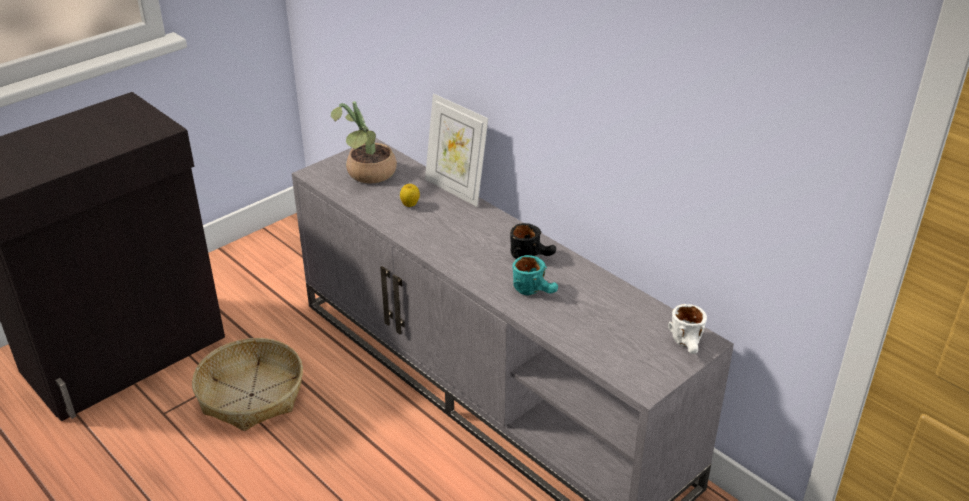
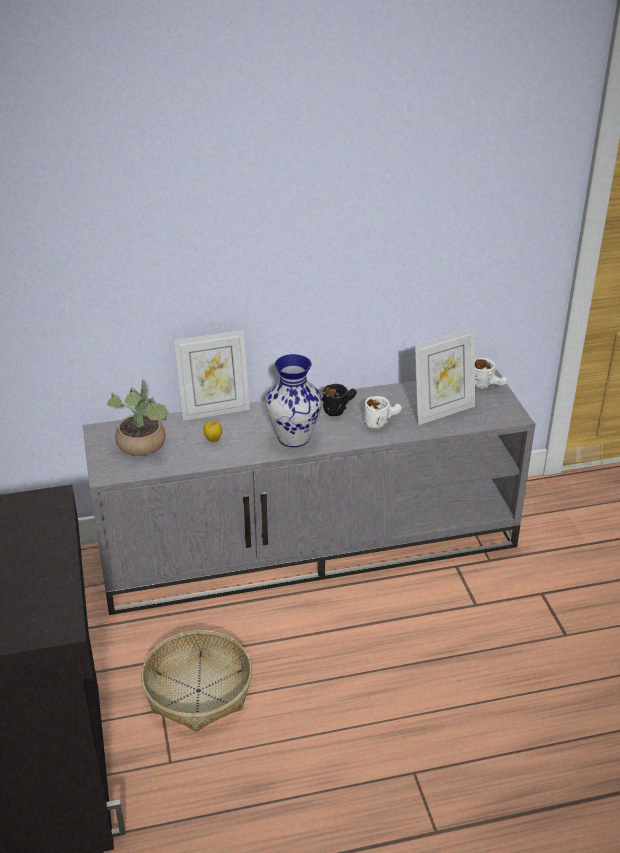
camera: 60 degrees left, 0 degrees up
turquoise mug [513,255,558,295] -> white mug [364,396,402,429]
none -> vase [265,354,322,447]
none -> picture frame [415,328,475,425]

